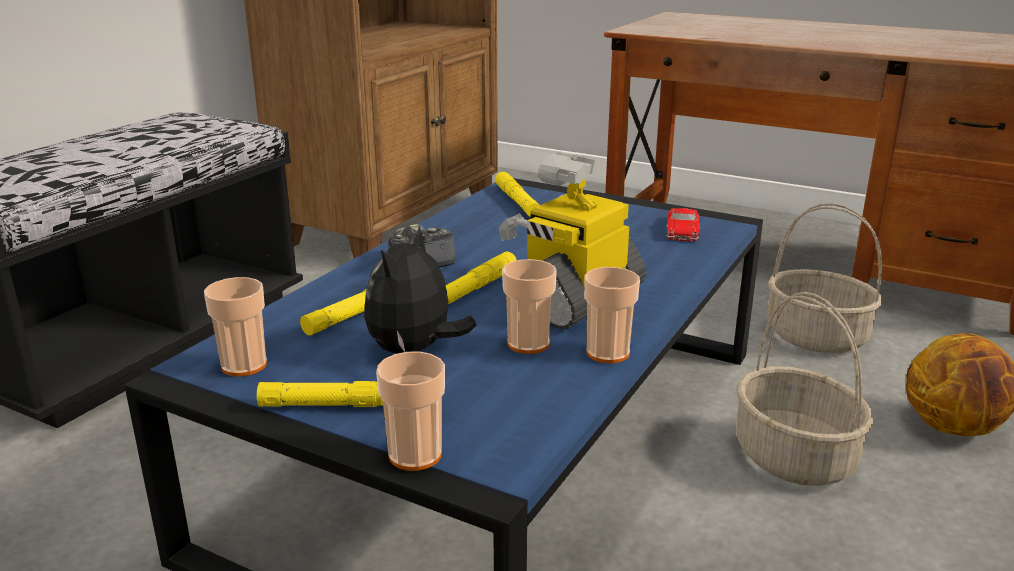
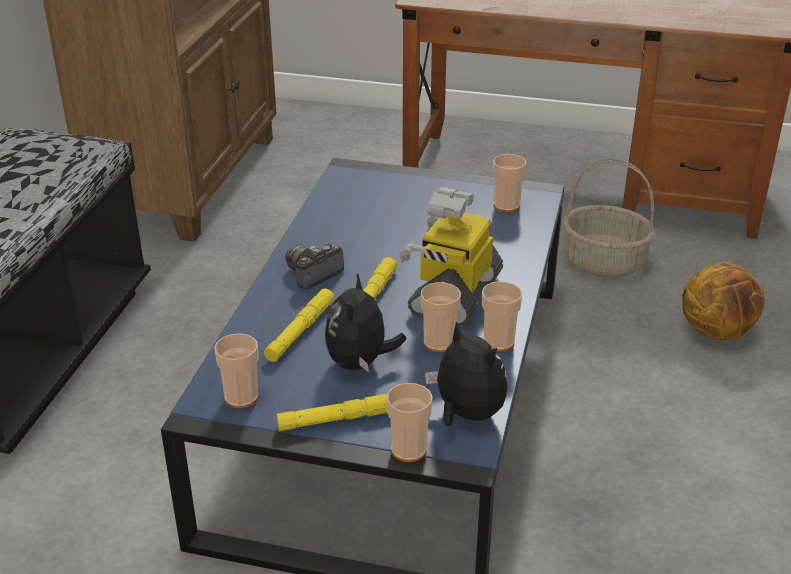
camera: 15 degrees left, 10 degrees up
yellow flashlight [495,172,539,217] -> none
red toy car [666,208,699,241] -> cup [493,154,526,212]
basket [736,292,874,486] -> none
none -> plush toy [425,321,508,426]

